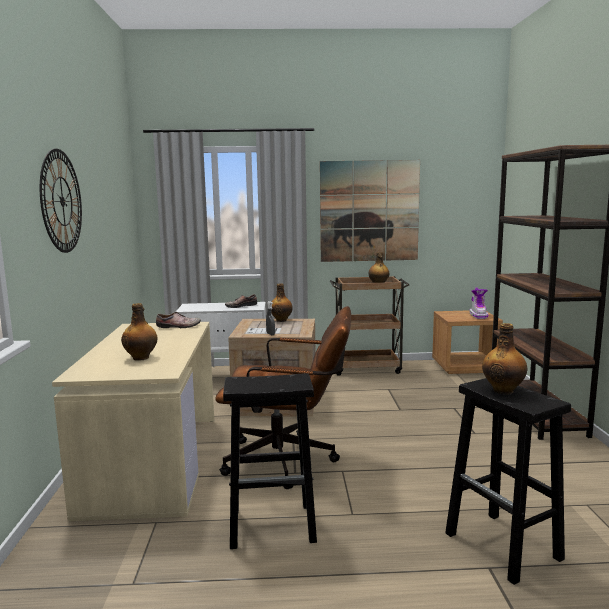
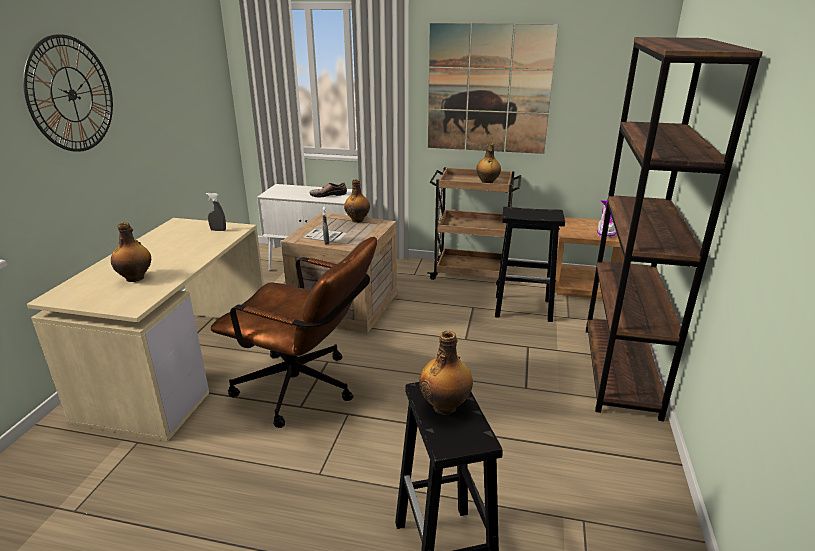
camera: 15 degrees right, 15 degrees up
shoe [156,312,201,328] -> grey spray bottle [206,193,226,231]
black stool [223,373,317,549] -> black stool moved to [495,207,565,322]

